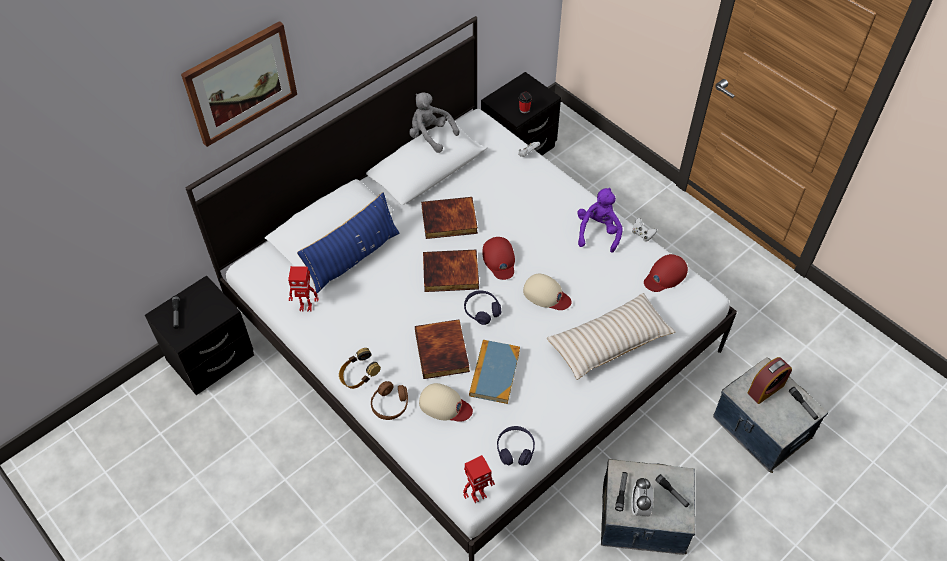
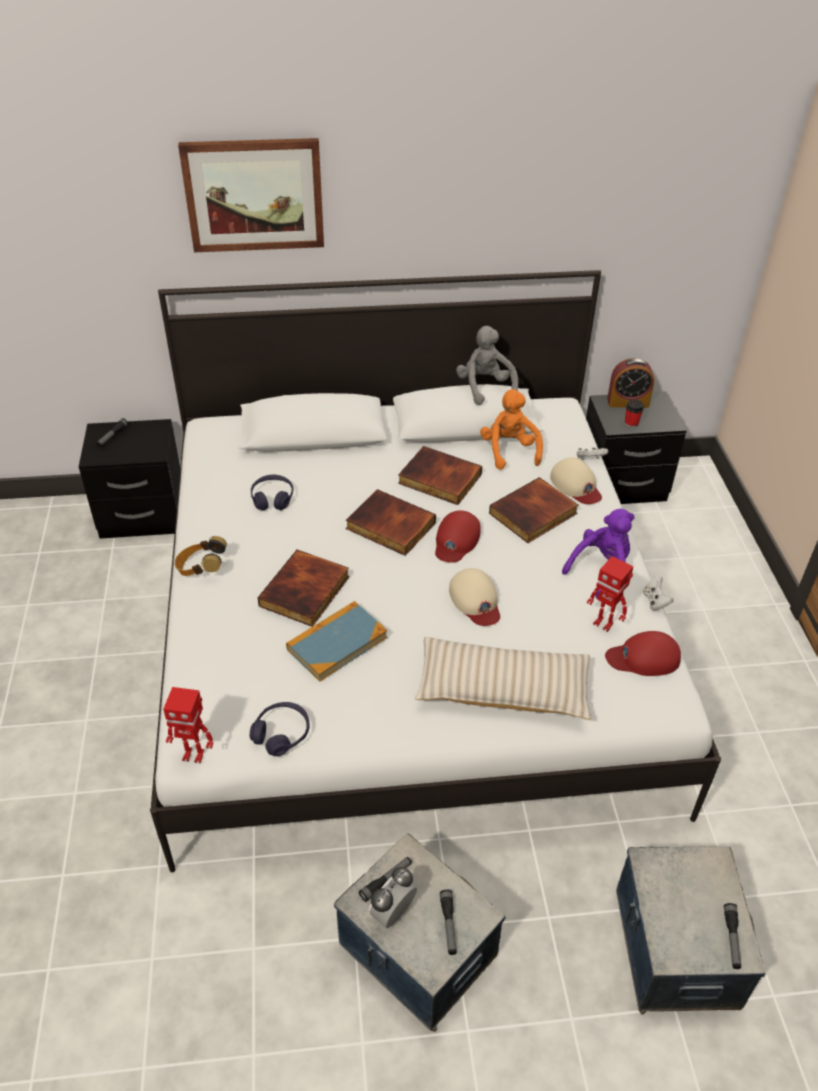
camera: 35 degrees right, 10 degrees down
toy robot [288,266,319,312] -> toy robot moved to [587,556,633,632]
blue pillow [297,192,399,293] -> none
brown headphones [371,381,408,420] -> none
beige cap [419,383,473,422] -> beige cap moved to [550,457,602,504]
purple headphones [464,290,501,325] -> purple headphones moved to [251,475,293,511]
alarm clock [748,357,792,404] -> alarm clock moved to [607,358,654,408]
none -> orange plush toy [480,389,543,470]
none -> book [489,477,579,543]

